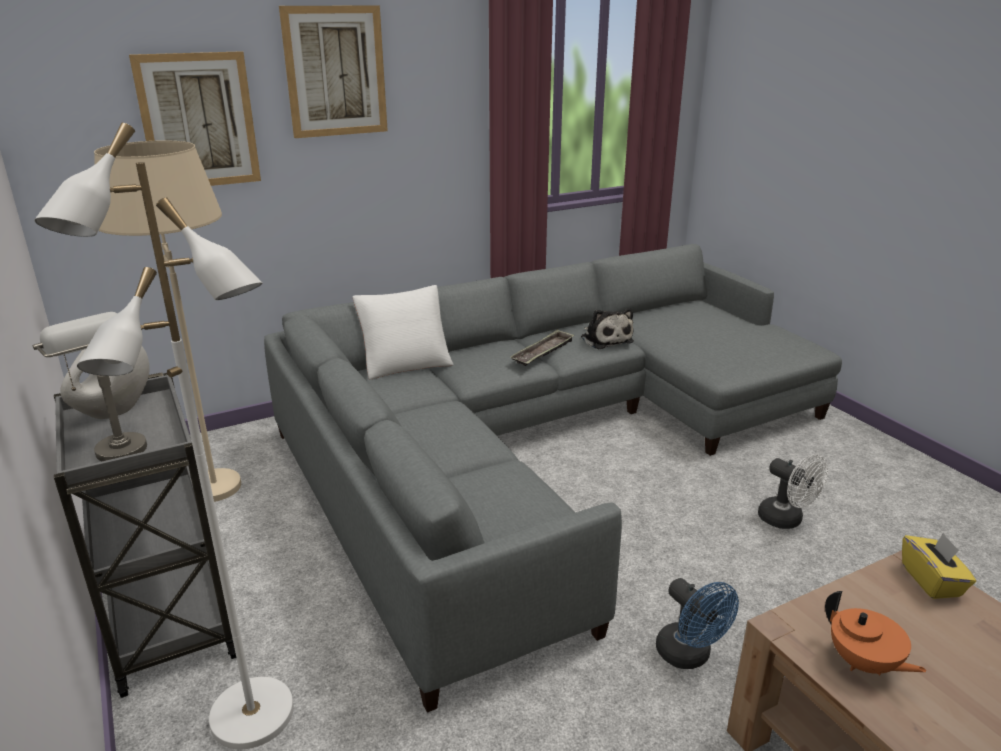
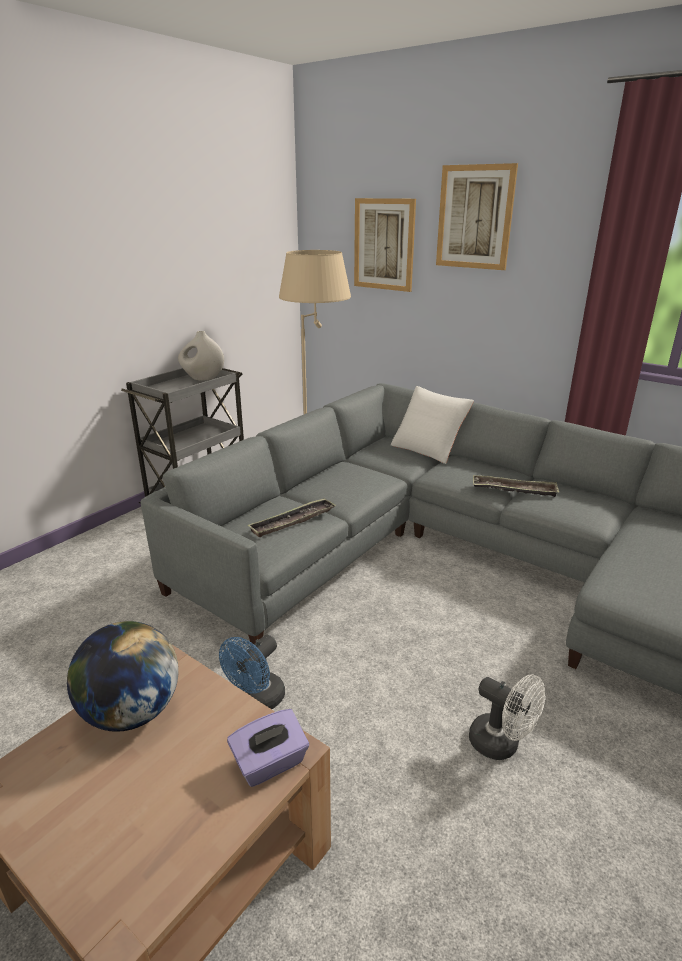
camera: 65 degrees right, 0 degrees up
grey table lamp [33,312,147,461] -> none
white floor lamp [34,123,294,749] -> none
plush toy [581,308,634,349] -> none
white fan [758,454,828,529] -> white fan turned 75 degrees counterclockwise [469,675,545,760]
orange teapot [825,591,927,675] -> globe [67,621,179,732]
yellow tissue box [902,532,976,599] -> purple tissue box [227,709,309,787]
none -> tray [247,498,336,537]

